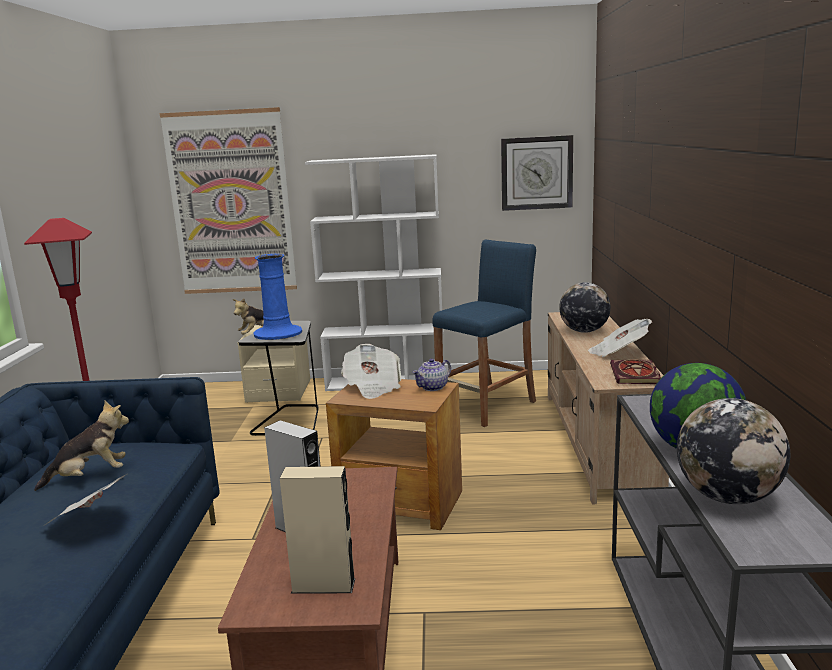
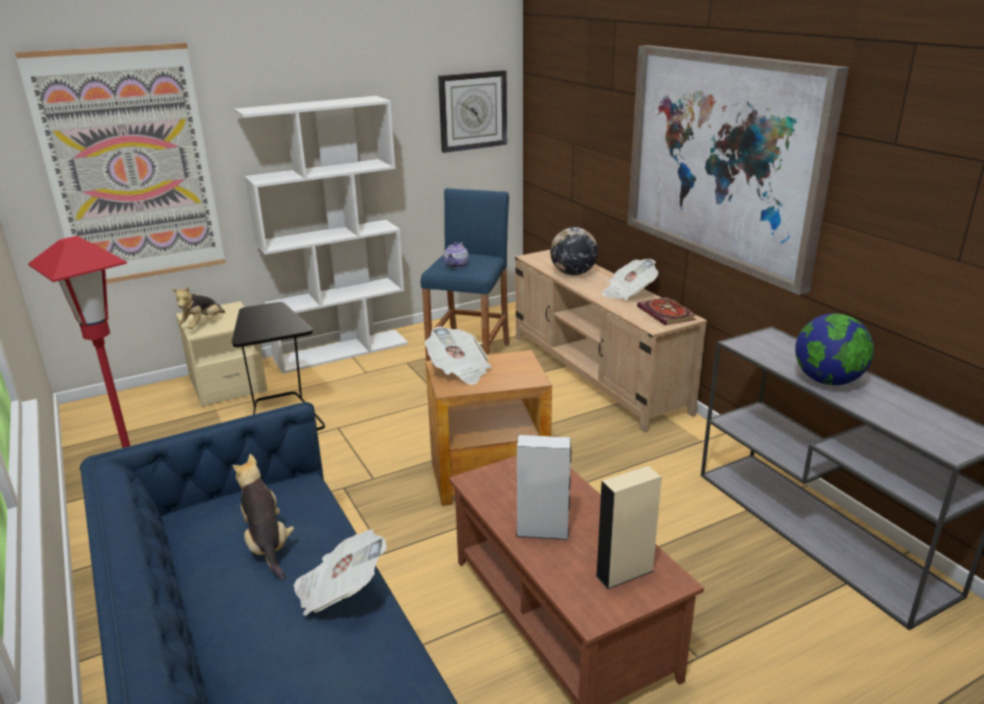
camera: 30 degrees left, 10 degrees up
plush toy [34,401,129,491] -> plush toy turned 60 degrees counterclockwise [232,454,294,580]
blue vase [254,254,302,340] -> none
teapot [412,358,451,391] -> teapot moved to [444,242,469,268]
globe [677,398,790,504] -> none
none -> picture [627,45,849,295]

